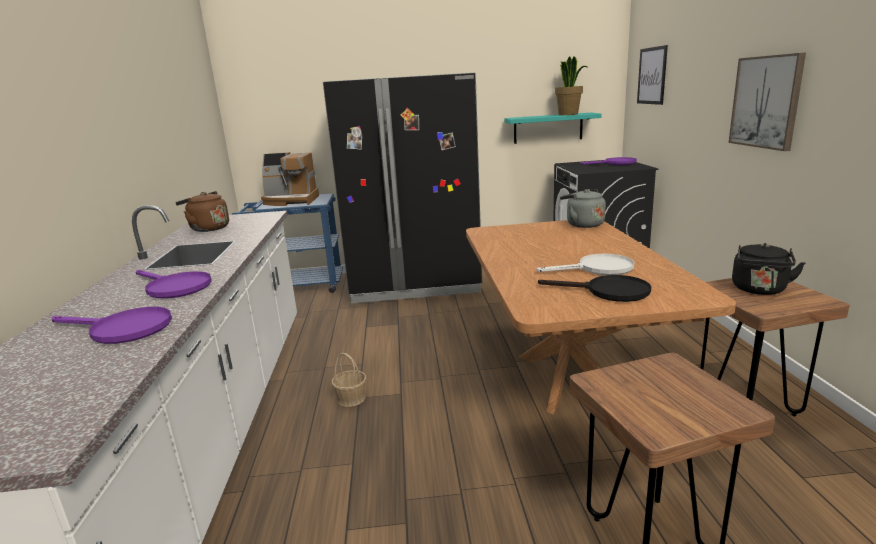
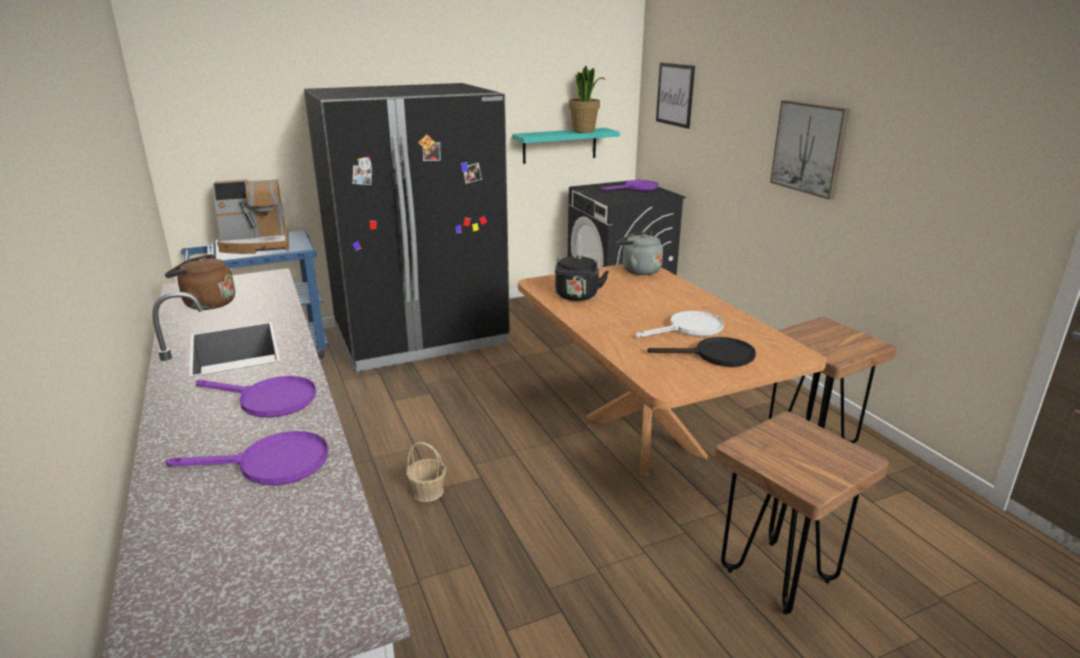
camera: 20 degrees left, 5 degrees up
black kettle [732,243,805,295] -> black kettle moved to [555,255,609,301]

